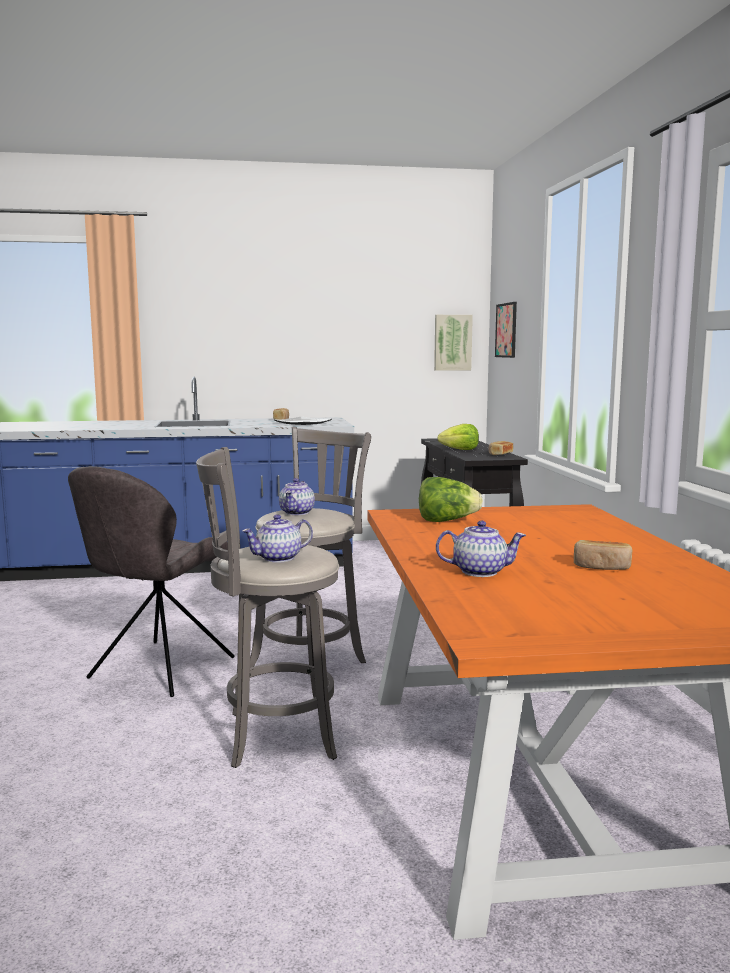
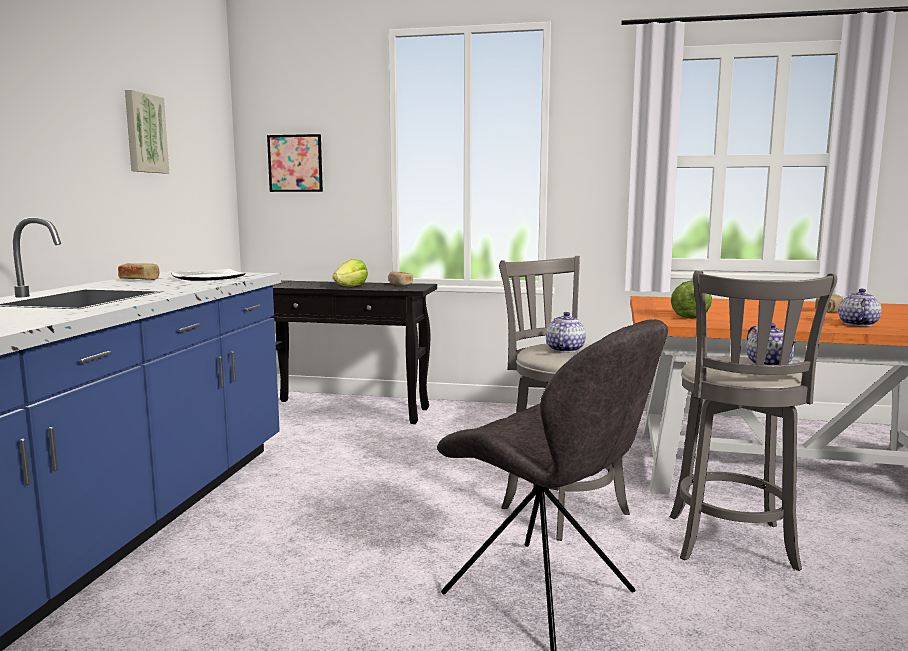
camera: 70 degrees left, 0 degrees up
teapot [279,478,315,515] -> teapot turned 105 degrees counterclockwise [546,312,586,353]
picture [434,315,473,371] -> picture moved to [125,90,169,173]

